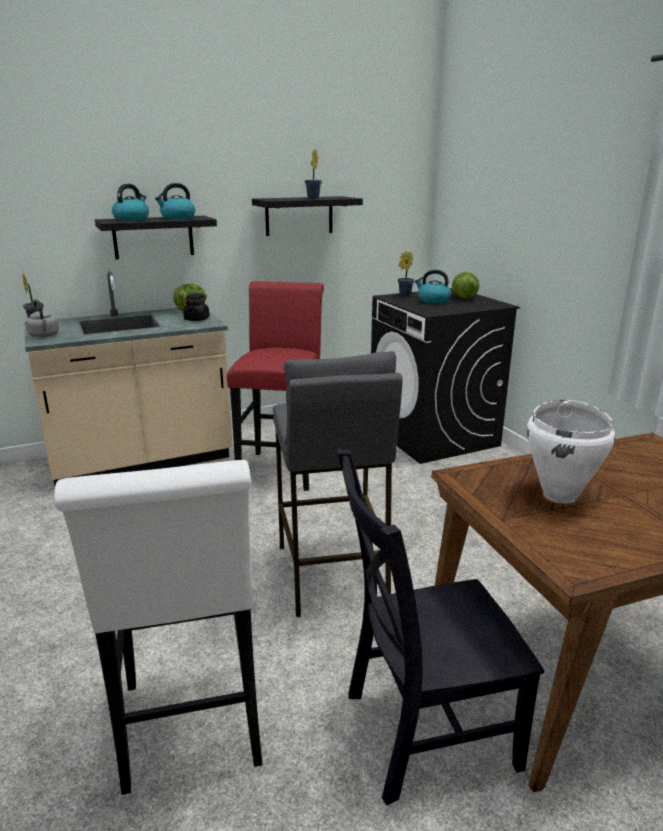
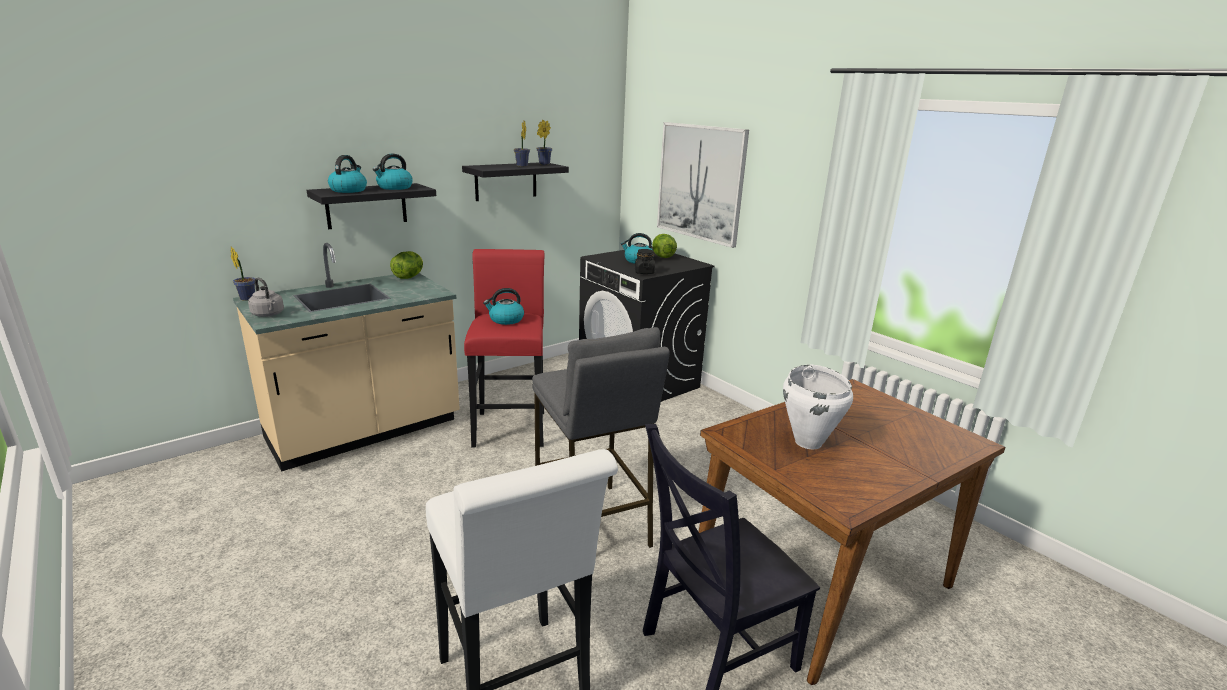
camera: 15 degrees left, 0 degrees up
black jar [183,293,209,321] -> black jar moved to [635,249,655,274]
potted plant [398,251,414,297] -> potted plant moved to [537,120,552,165]
none -> kettle [483,288,524,325]
none -> picture [657,122,749,248]

